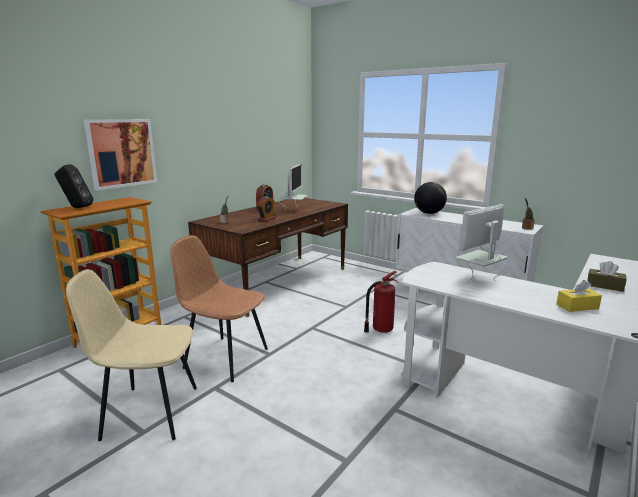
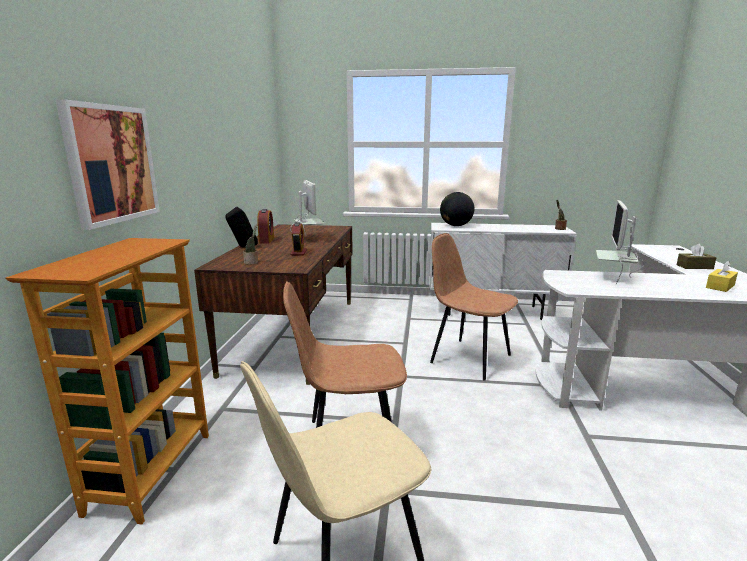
camera: 30 degrees left, 0 degrees up
black speaker [55,164,93,208] -> black speaker moved to [226,206,258,247]
fire extinguisher [364,271,398,333] -> brown chair [430,233,518,380]

